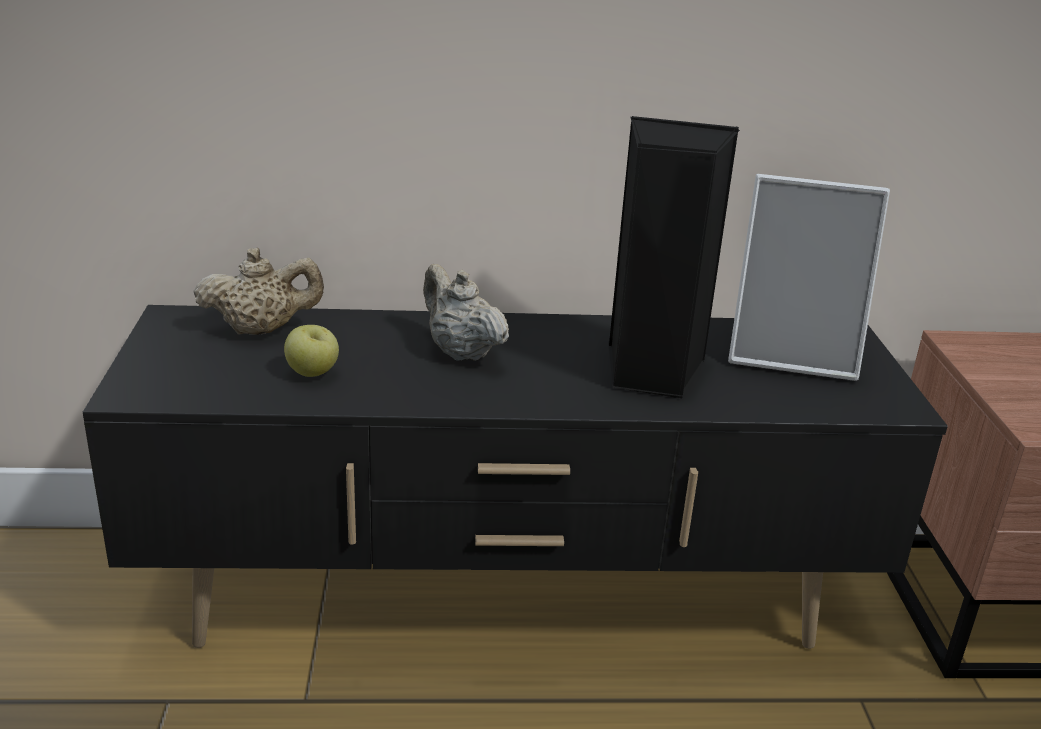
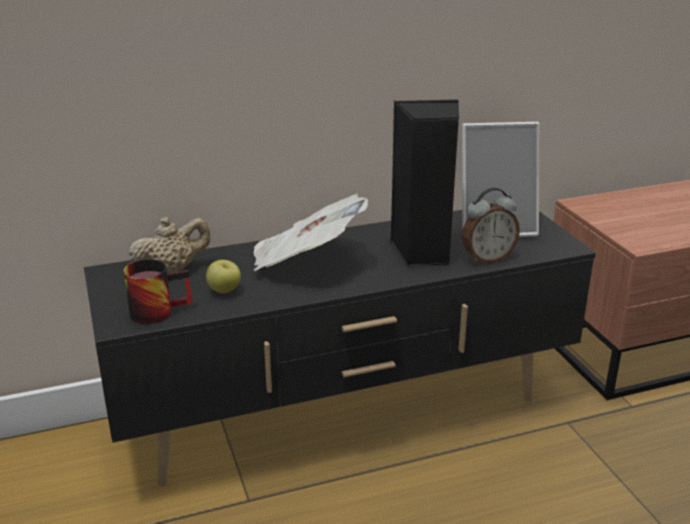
camera: 15 degrees left, 0 degrees up
beige teapot [423,264,509,361] -> newspaper [253,194,368,271]
none -> mug [124,259,192,324]
none -> alarm clock [462,187,520,264]

